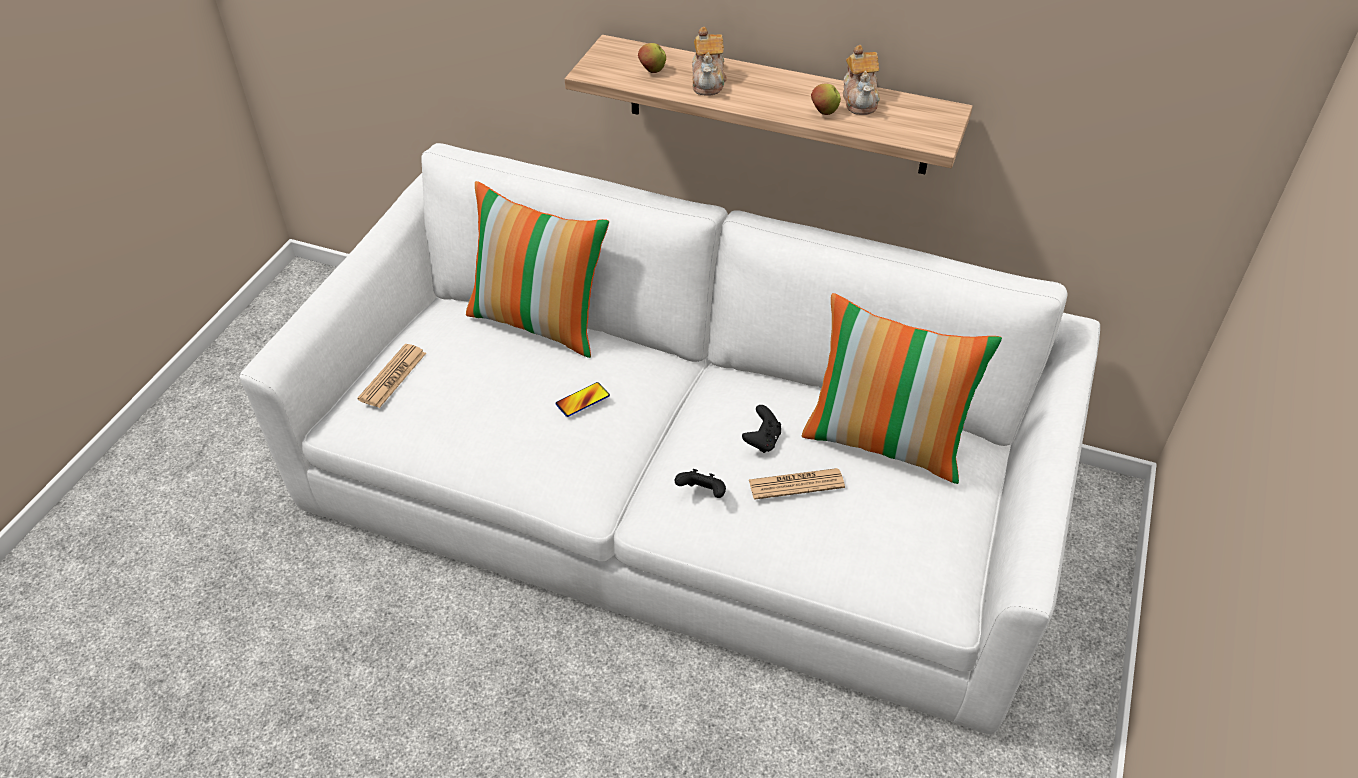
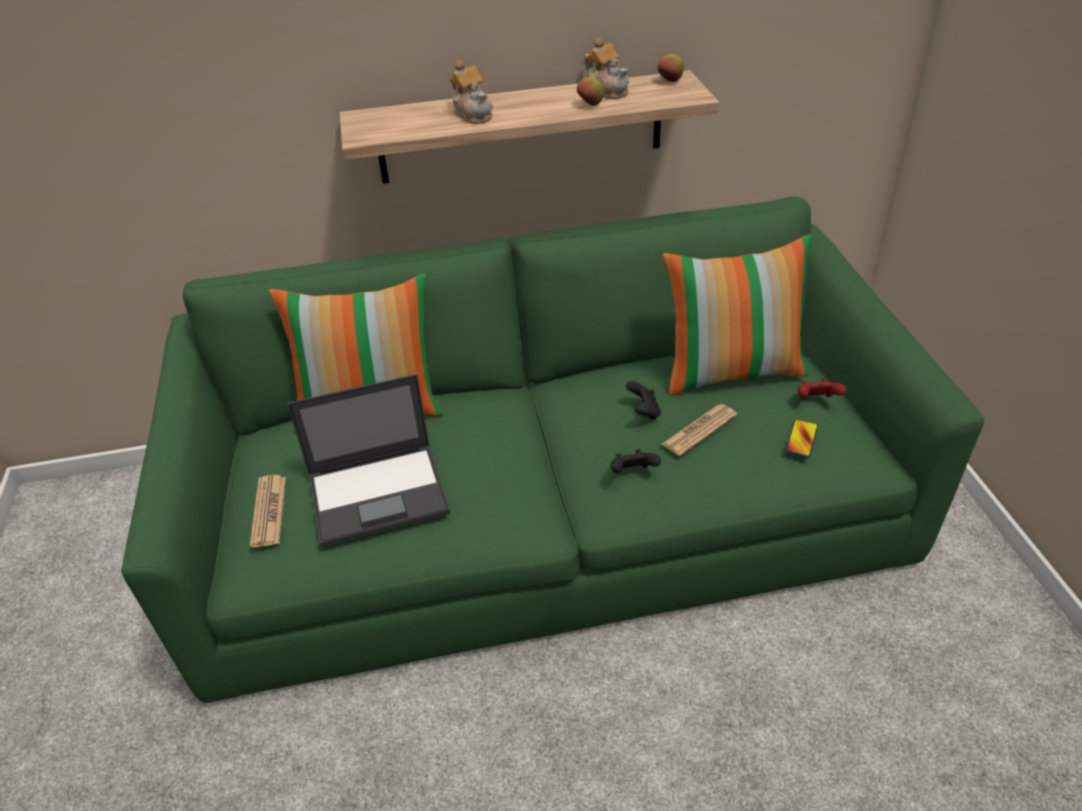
camera: 30 degrees left, 5 degrees down
white sofa [239,143,1100,734] -> green sofa [121,197,984,703]
phone [555,382,610,417] -> phone moved to [785,419,818,458]
apple [638,43,666,73] -> apple moved to [658,54,684,82]
none -> laptop [287,374,450,547]
none -> red game controller [797,379,846,399]

